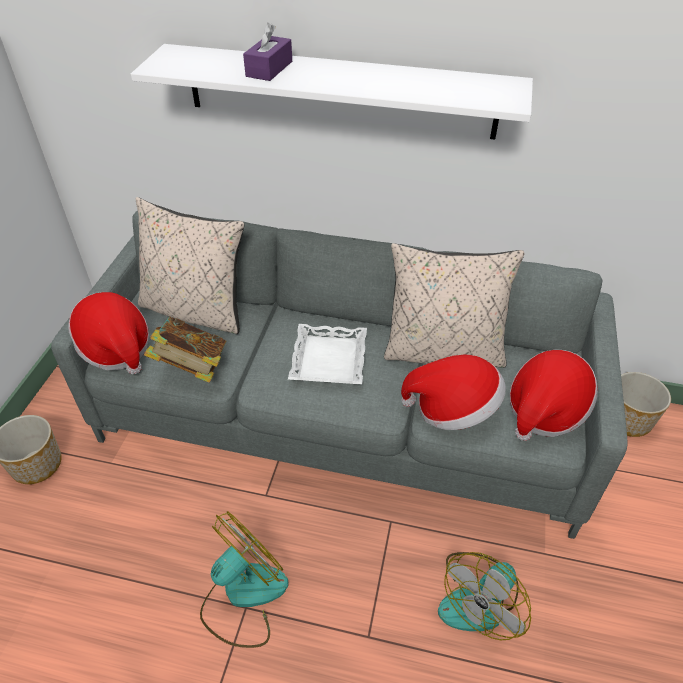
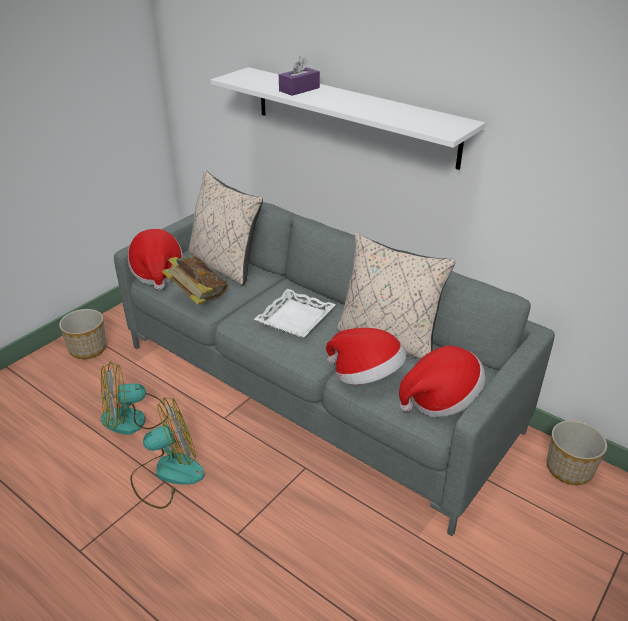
camera: 25 degrees right, 10 degrees down
fan [438,552,531,640] -> fan moved to [101,361,169,435]

